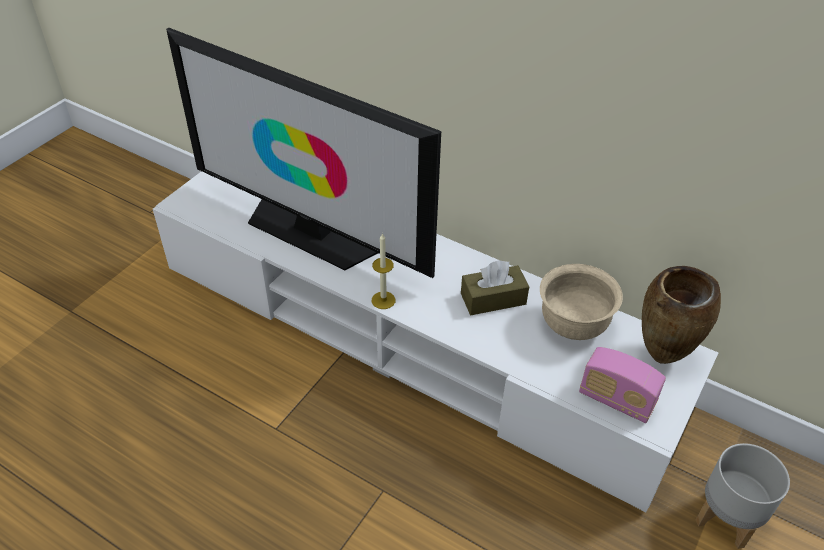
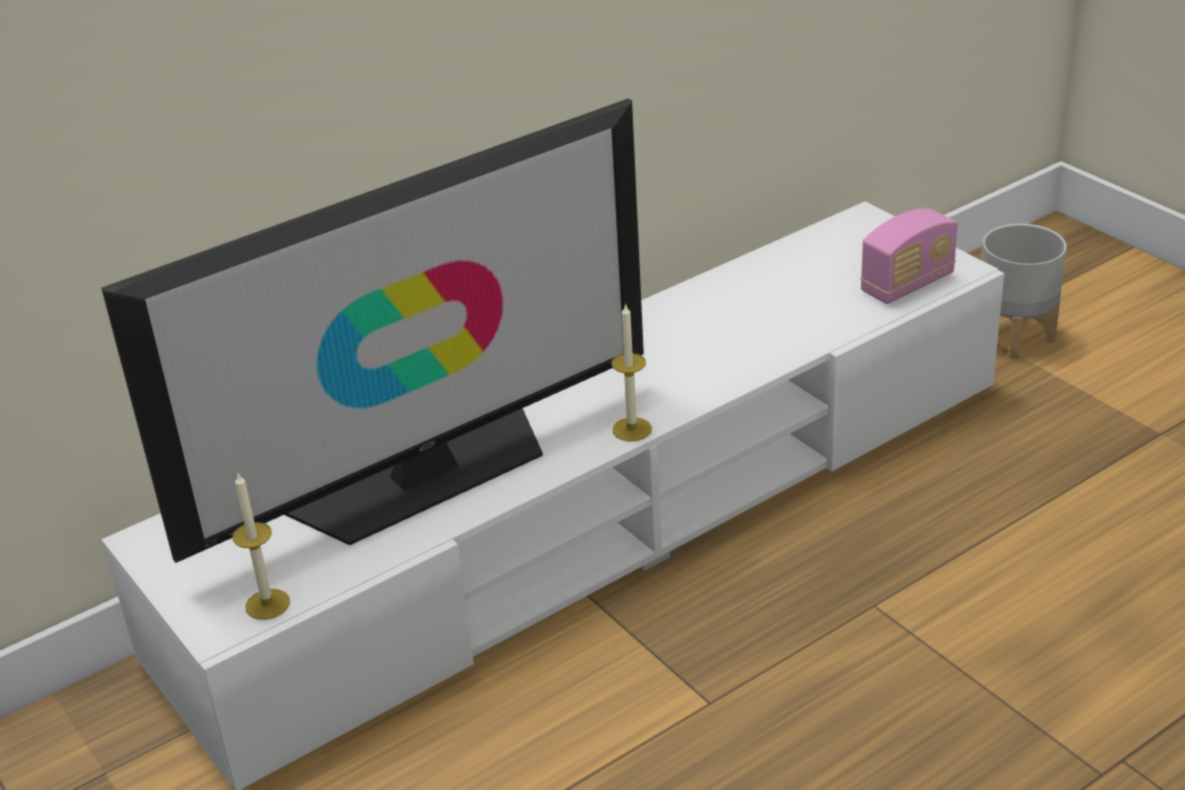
camera: 65 degrees left, 10 degrees down
brown tissue box [461,260,529,315] -> none
beige bowl [540,264,623,340] -> none
brown vase [642,266,721,364] -> none
none -> candle [232,473,290,620]

